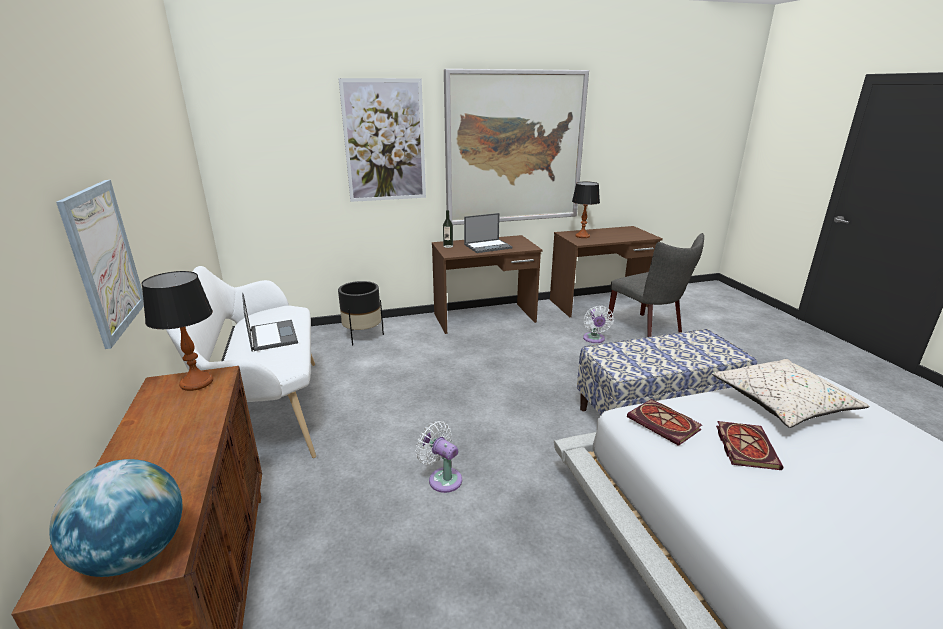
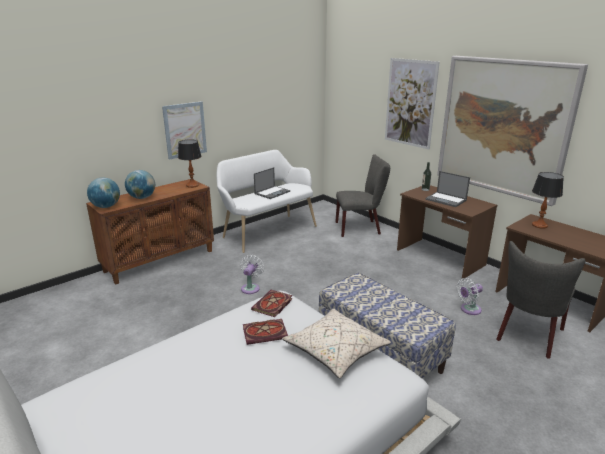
camera: 65 degrees right, 0 degrees up
black planter [338,281,384,345] -> grey chair [335,154,390,237]
none -> globe [125,170,155,199]

